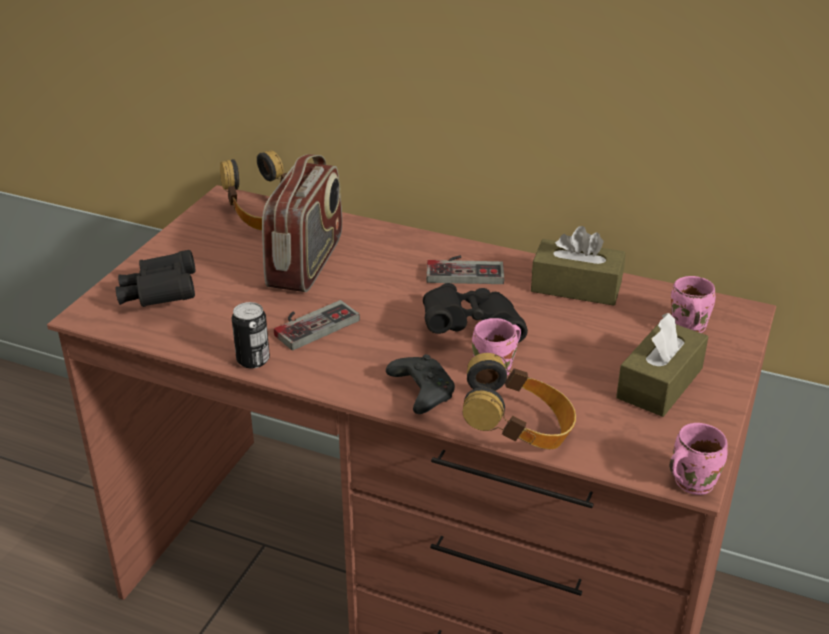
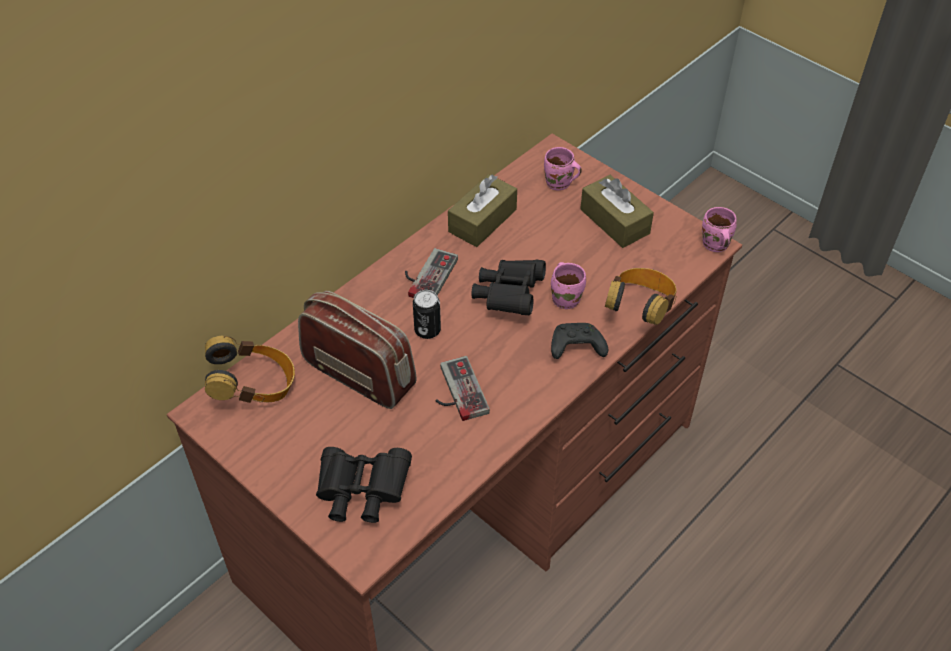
camera: 70 degrees left, 15 degrees up
can [232,302,270,368] -> can moved to [413,290,441,339]

